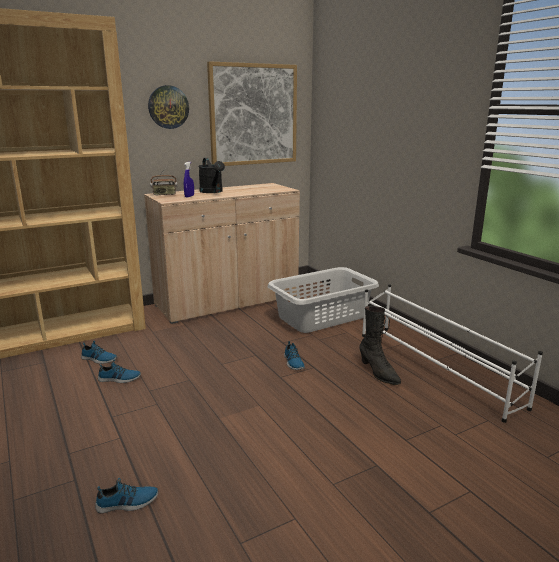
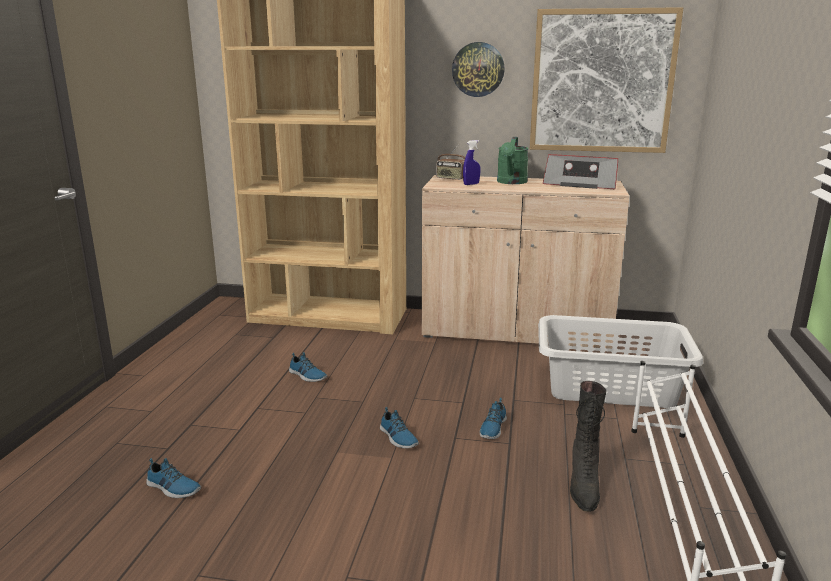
camera: 40 degrees right, 0 degrees up
shoe [81,341,117,364] -> shoe moved to [380,407,419,448]
black watering can [198,158,225,193] -> green watering can [497,137,529,184]
none -> radio [543,154,618,189]

